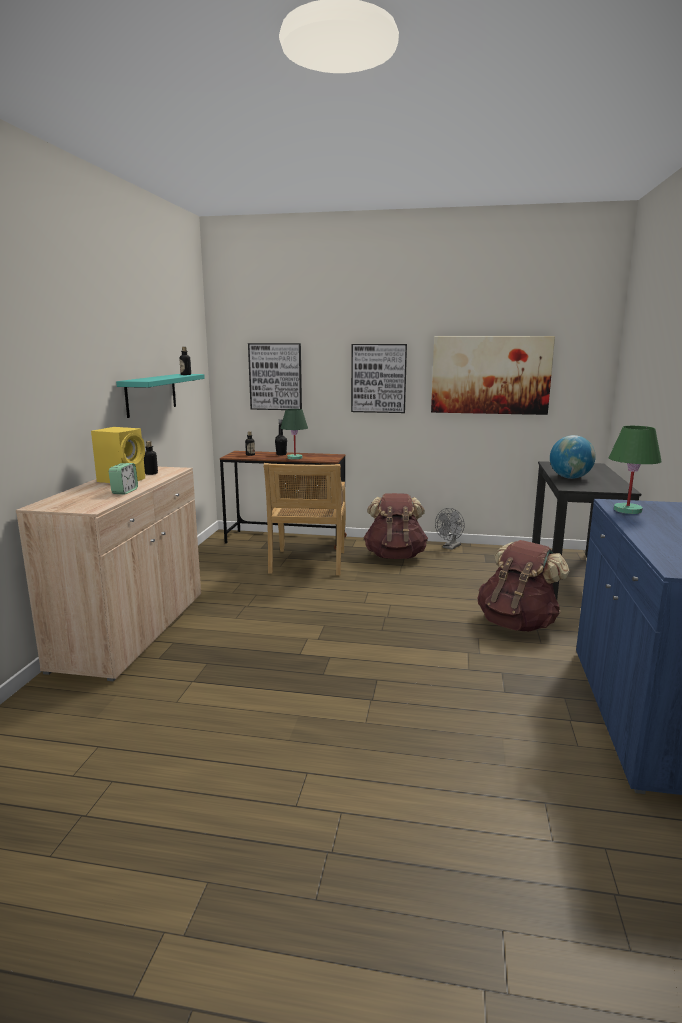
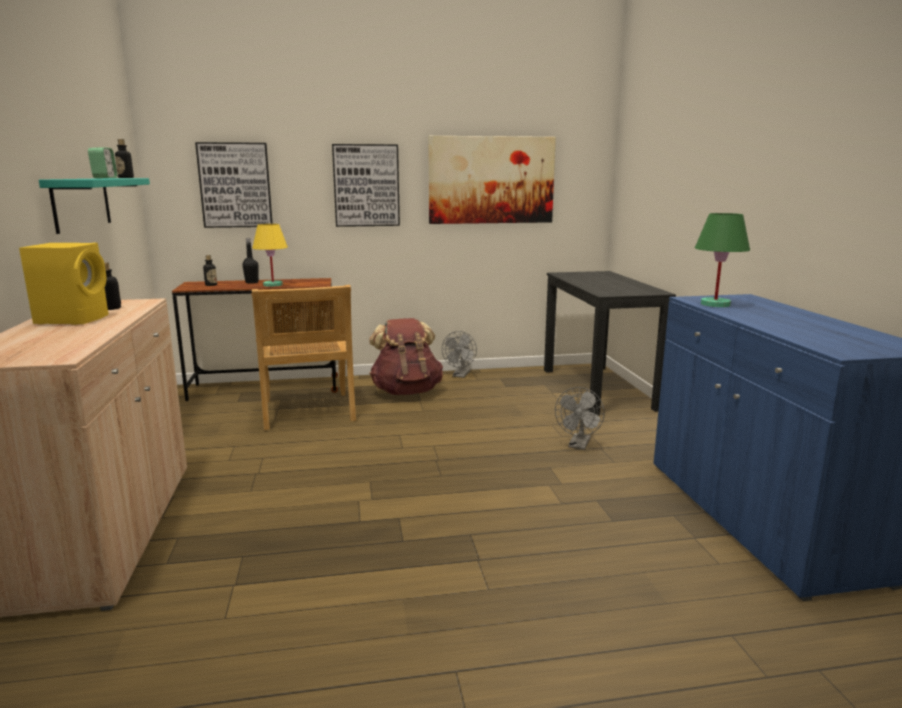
camera: 20 degrees left, 0 degrees up
alarm clock [109,463,138,494] -> alarm clock moved to [88,147,117,178]
green table lamp [280,409,308,460] -> yellow table lamp [252,224,288,287]
brown backpack [477,540,570,632] -> grey fan [555,387,605,450]
globe [550,435,596,479] -> none

